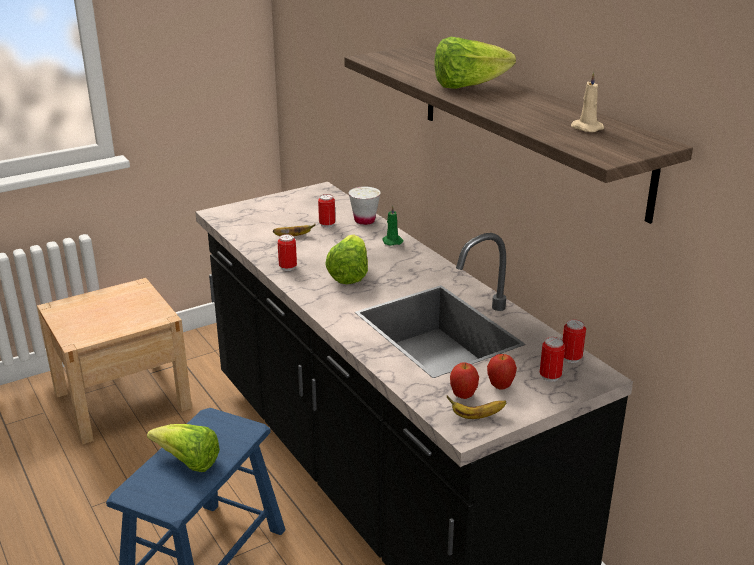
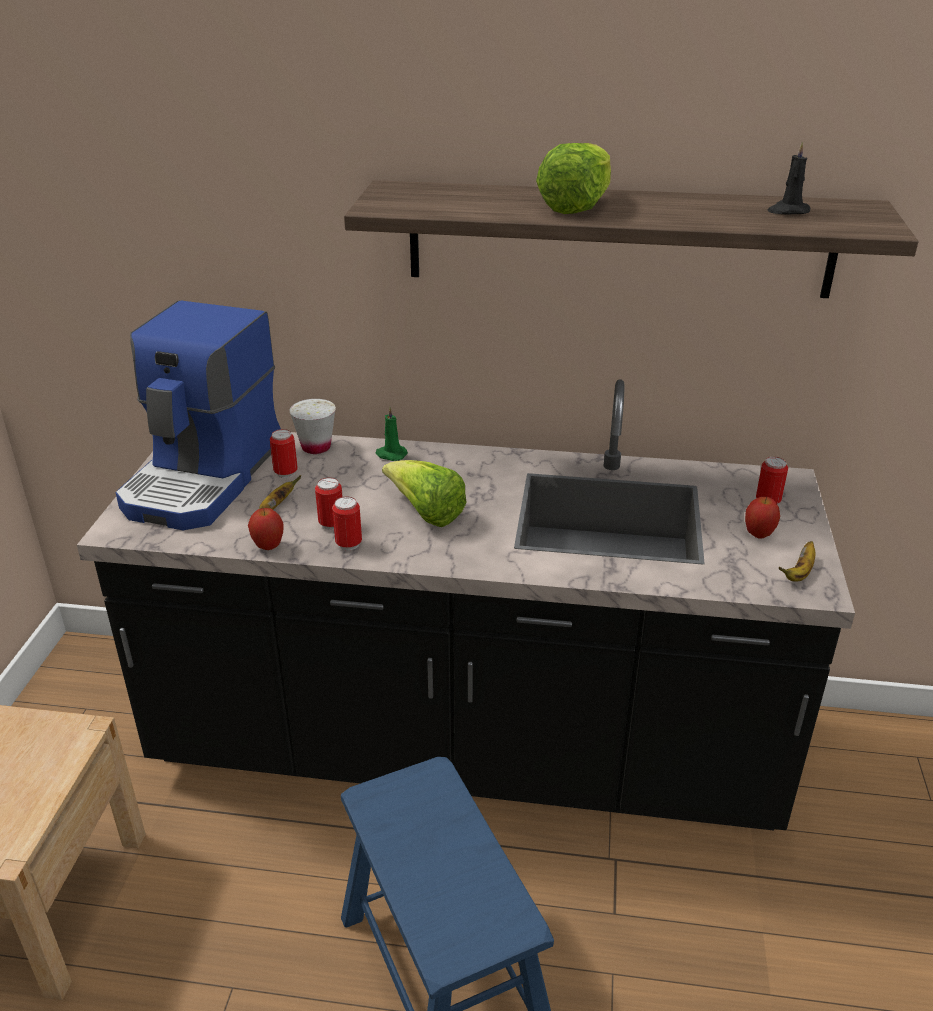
camera: 50 degrees left, 5 degrees up
lettuce [147,424,220,472] -> none
apple [450,362,479,399] -> apple moved to [248,508,284,550]
can [563,319,586,363] -> can moved to [315,477,343,530]
beige candle [571,72,604,132] -> black candle [767,142,810,215]
none -> coffee machine [116,300,281,530]

